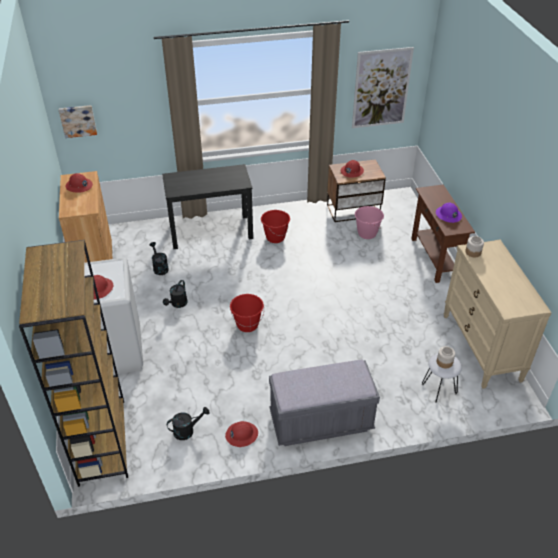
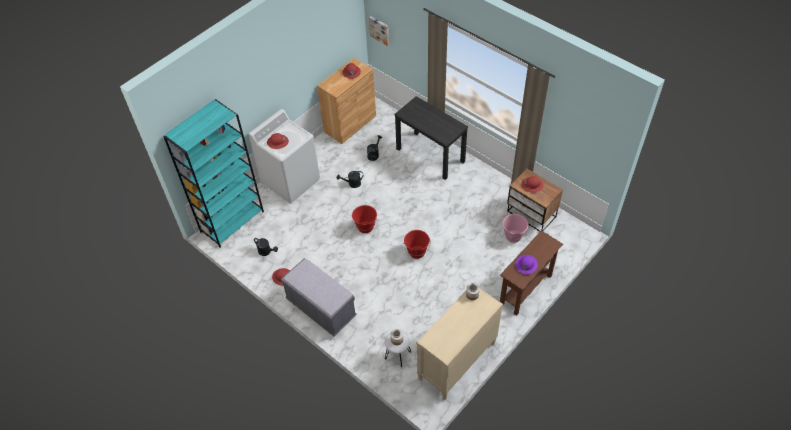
camera: 55 degrees right, 10 degrees up
brown bookcase [19,240,128,487] -> turquoise bookcase [163,99,264,248]
red bucket [261,210,290,243] -> red bucket moved to [404,230,430,259]
picture [352,47,414,128] -> none

